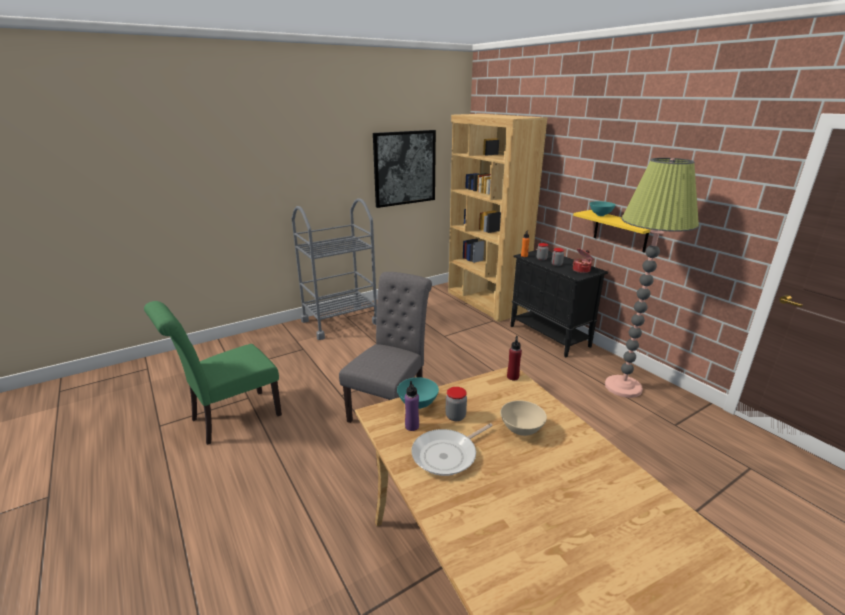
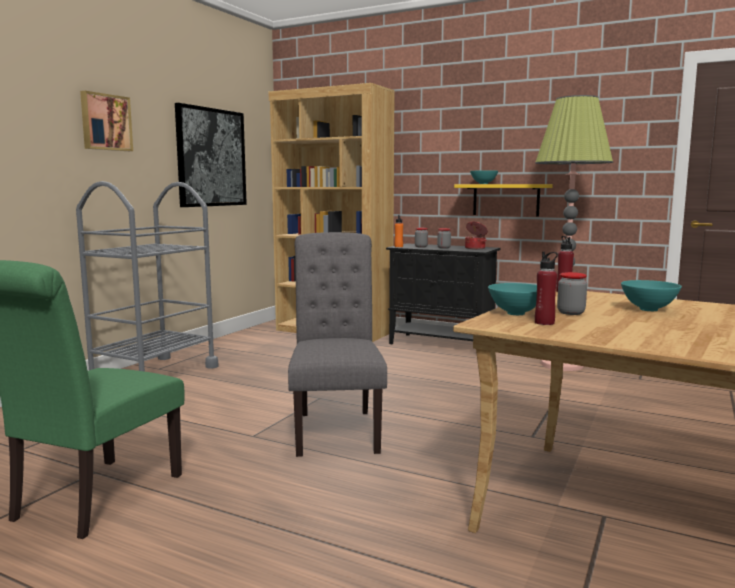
camera: 30 degrees left, 15 degrees down
purple bottle [405,381,419,431] -> red bottle [535,251,558,325]
frying pan [411,423,493,476] -> none
beige bowl [500,400,547,436] -> turquoise bowl [621,280,682,311]
none -> picture [80,91,133,151]

